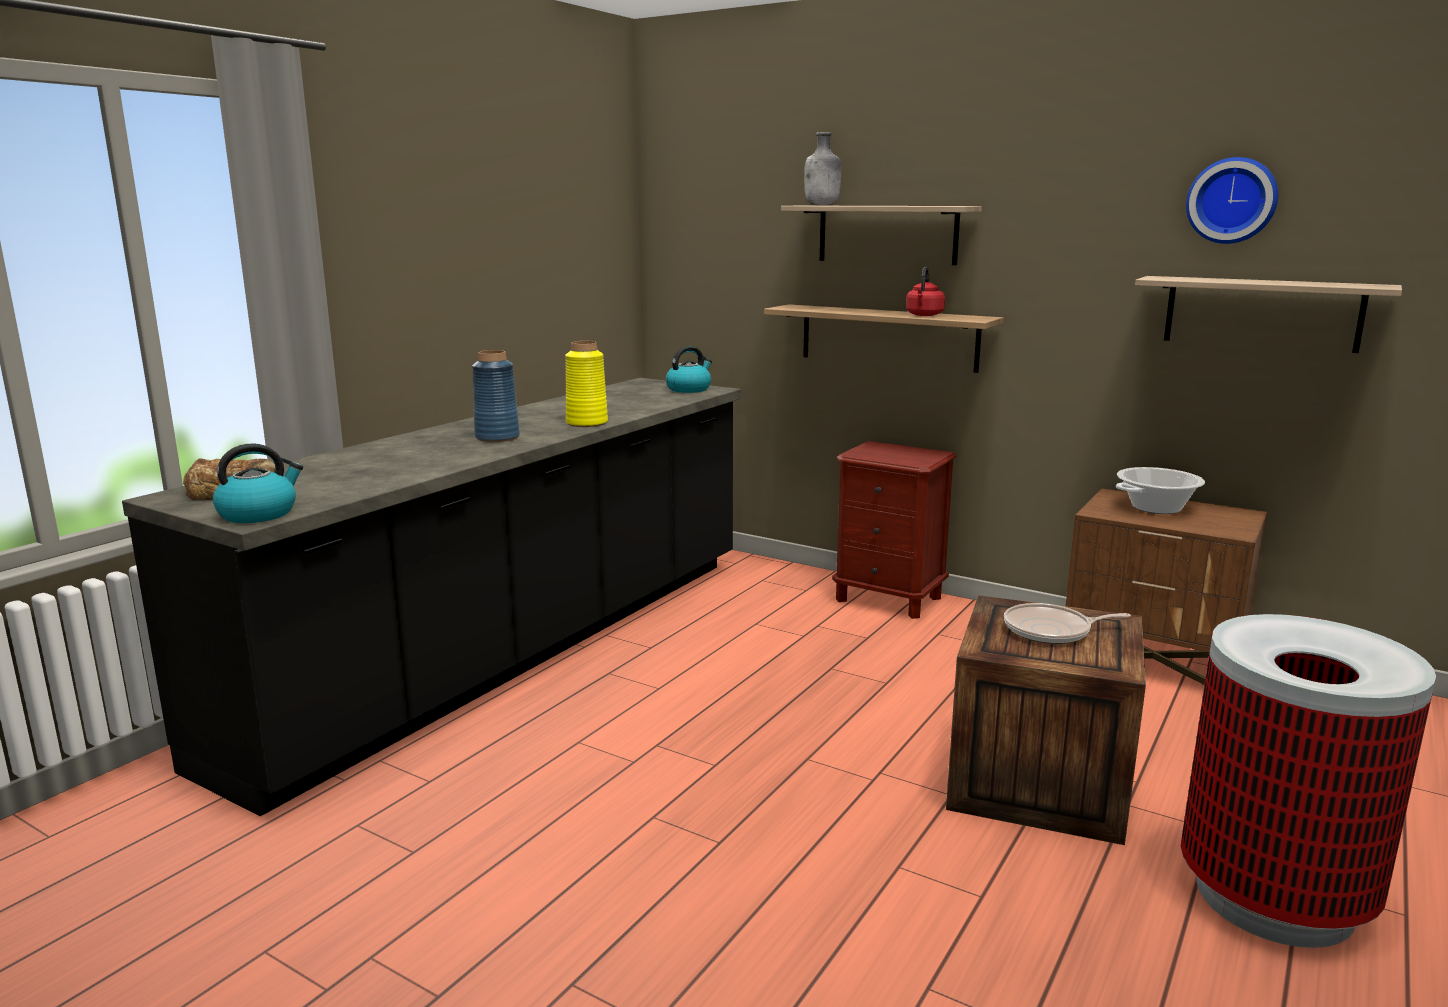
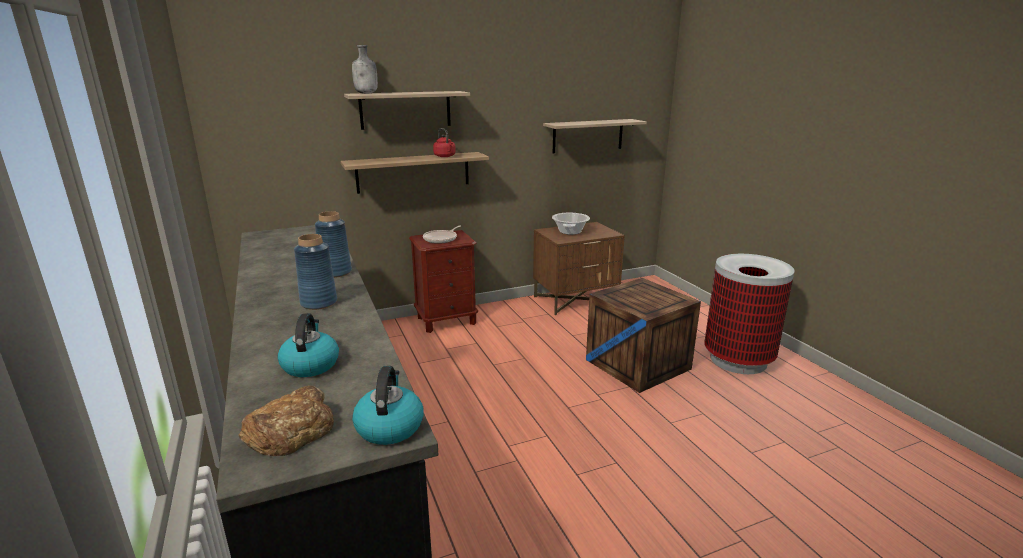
camera: 55 degrees left, 5 degrees up
yellow vase [565,341,608,427] -> blue vase [315,211,352,278]
kettle [666,346,712,393] -> kettle moved to [278,313,339,377]
frying pan [1004,603,1131,644] -> frying pan moved to [423,225,461,244]
wall clock [1186,157,1278,244] -> none

